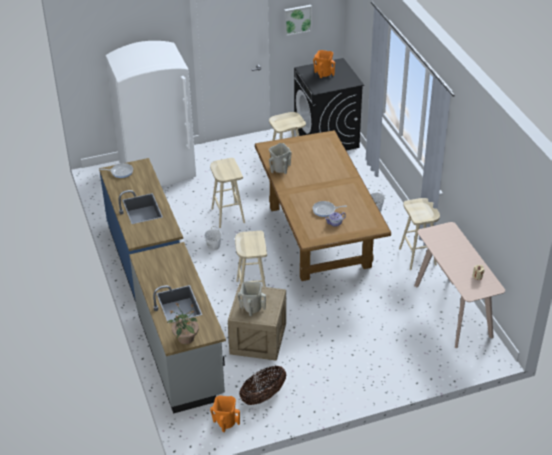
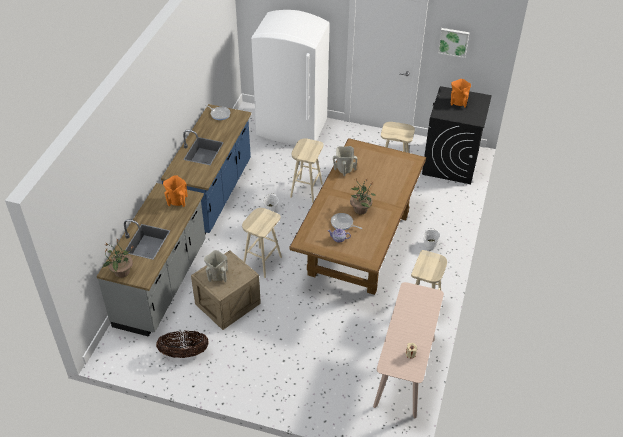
camera: 35 degrees right, 5 degrees up
orange vase [210,395,240,432] -> orange vase moved to [163,175,187,207]
none -> potted plant [350,179,376,214]

